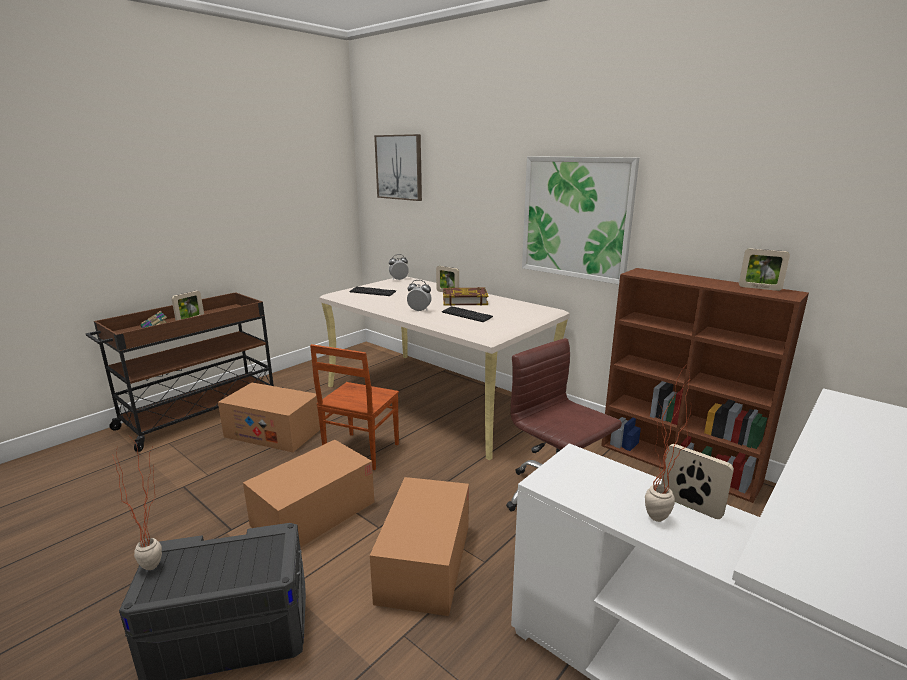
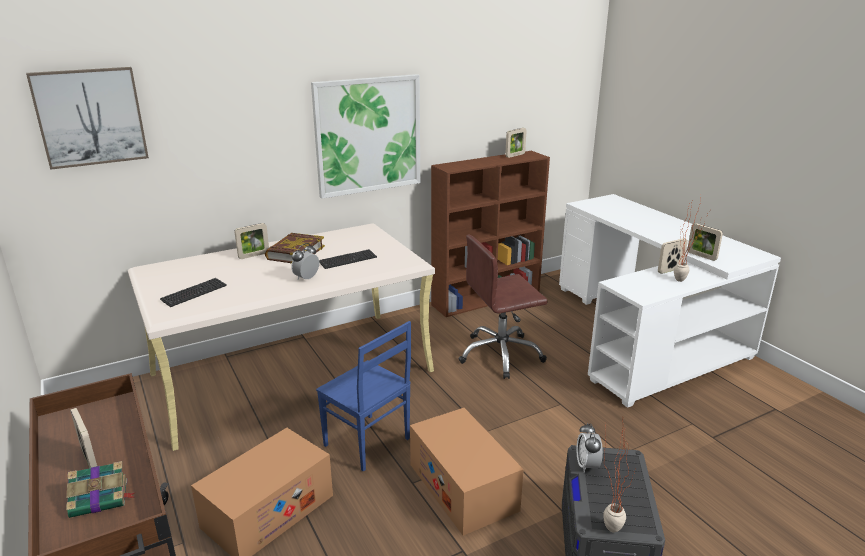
camera: 70 degrees left, 5 degrees up
brown chair [310,344,399,470] -> blue chair [316,321,411,472]
cardboard box [370,477,469,616] -> none
alarm clock [389,254,409,280] -> alarm clock moved to [576,423,603,473]
none -> picture frame [687,223,723,261]

